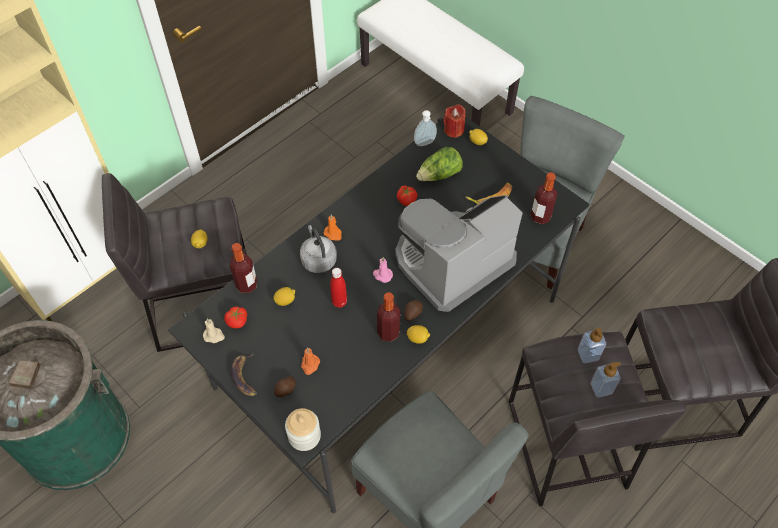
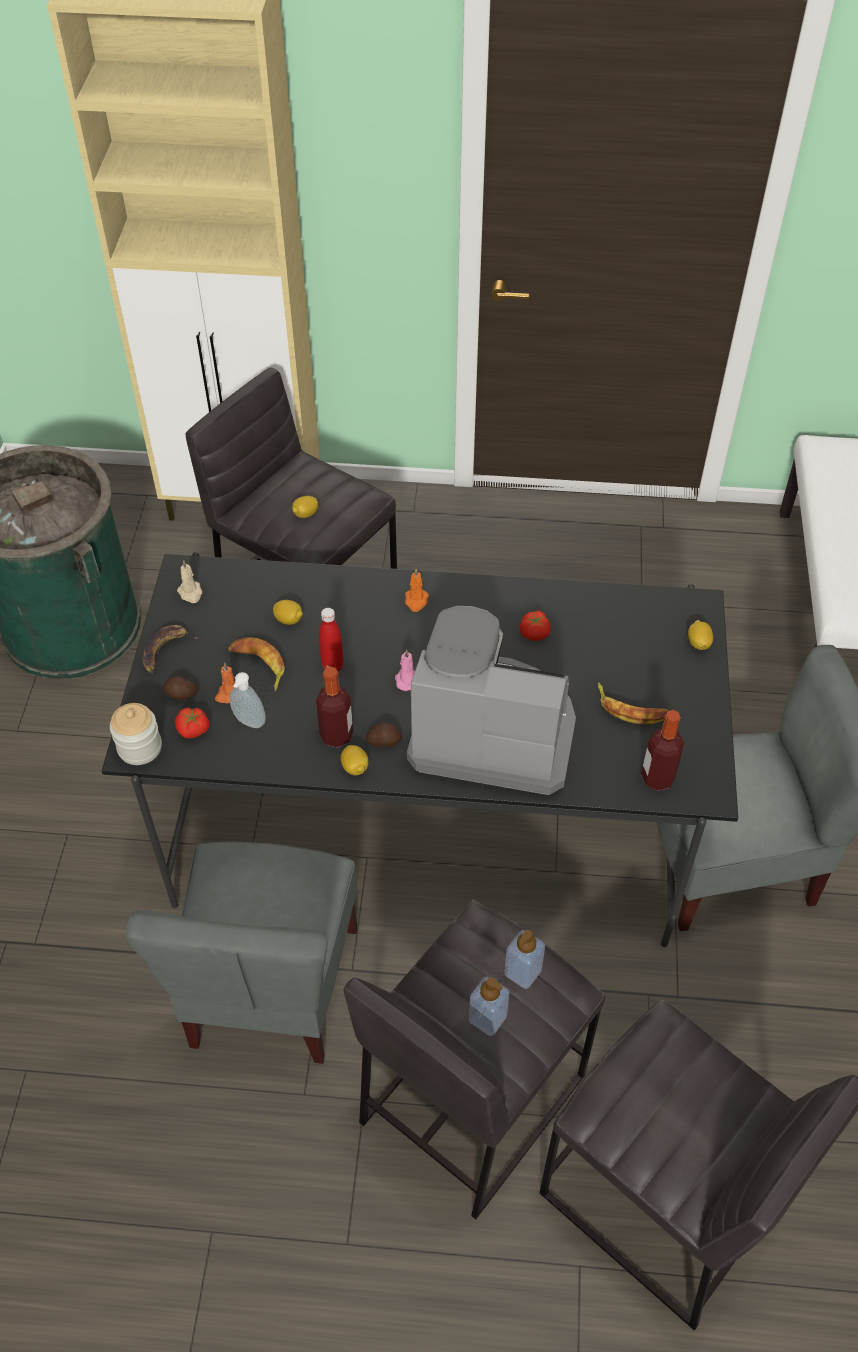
camera: 50 degrees right, 5 degrees down
tomato [224,306,247,328] -> tomato moved to [175,708,210,738]
bottle [230,243,257,293] -> none
grey kettle [300,225,337,273] -> none
soap dispenser [414,110,437,146] -> soap dispenser moved to [229,672,266,728]
lettuce [416,147,463,181] -> none
red candle [443,104,466,138] -> none
none -> banana [228,637,285,691]

